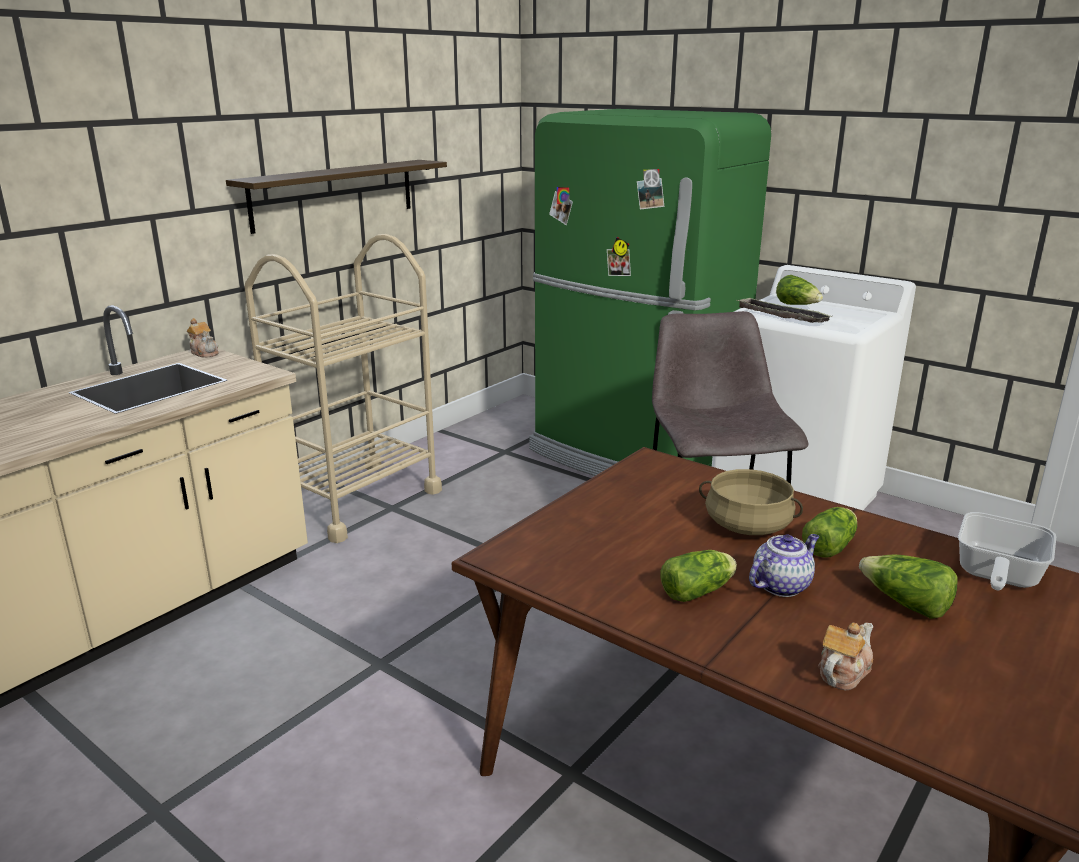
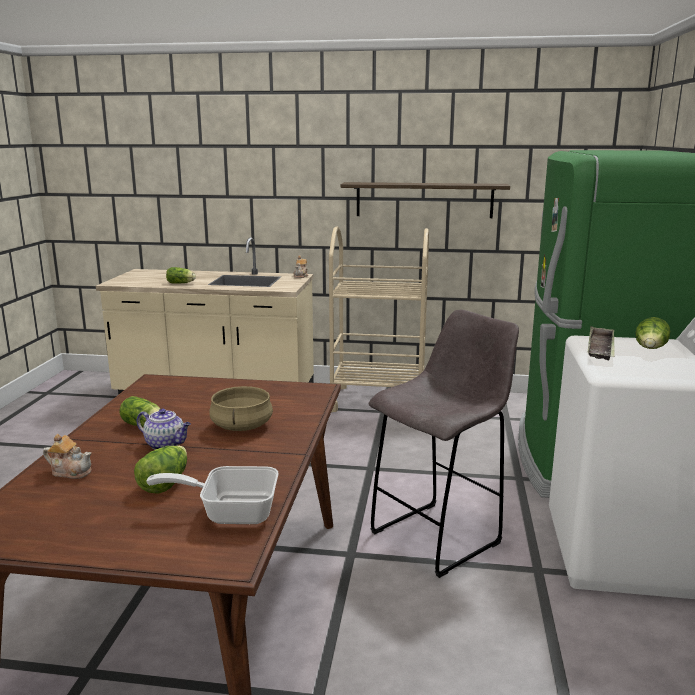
camera: 60 degrees right, 5 degrees down
lettuce [802,507,857,558] -> lettuce moved to [166,267,196,284]

